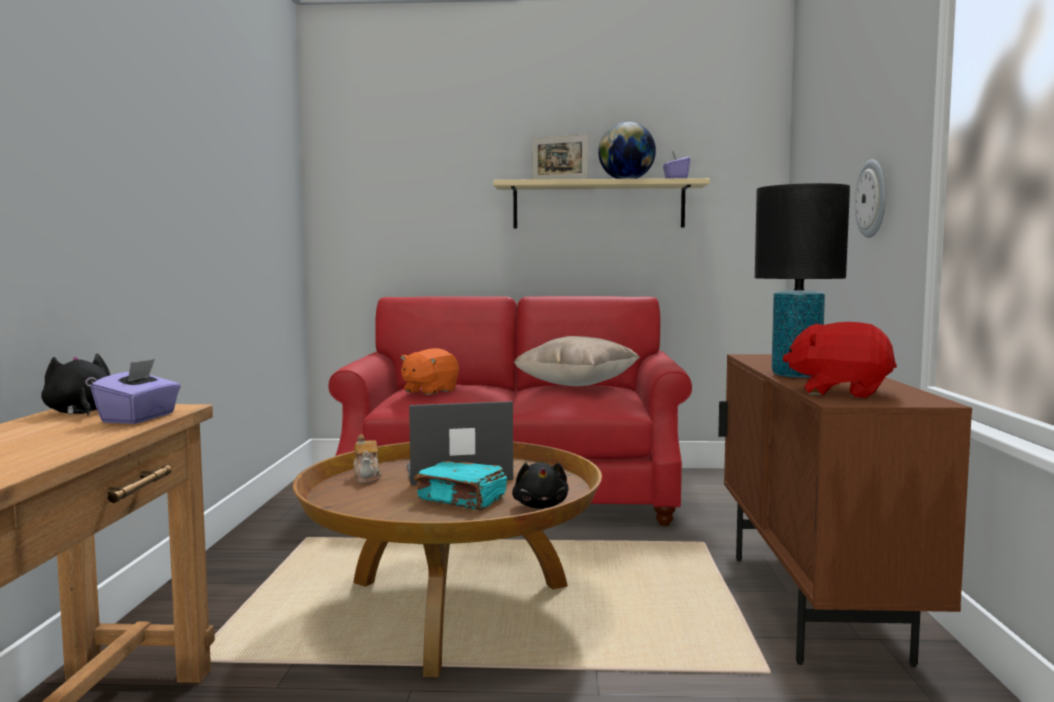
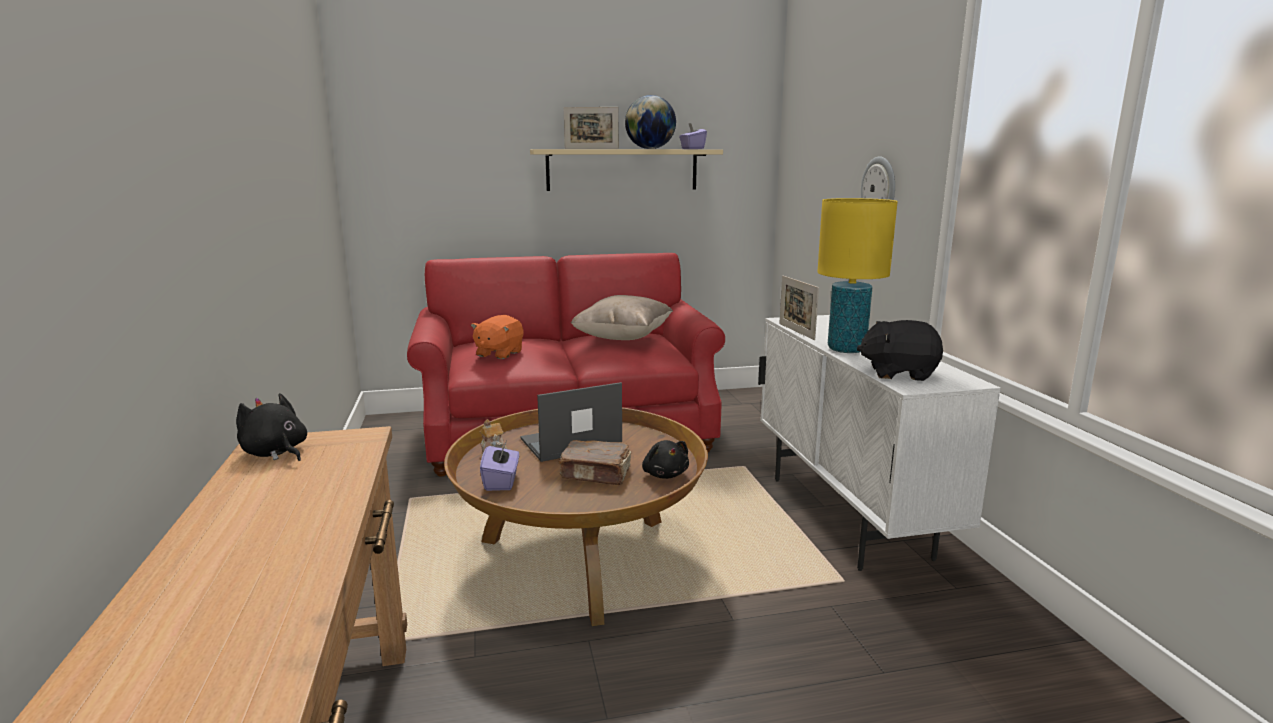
camera: 15 degrees left, 10 degrees up
purple tissue box [91,359,181,424] -> purple tissue box moved to [480,441,519,491]
turquoise book [414,461,507,510] -> brown book [558,440,631,485]
brown cabinet [718,354,972,667] -> white cabinet [758,315,1001,571]
black table lamp [755,183,850,378] -> yellow table lamp [818,198,898,353]
red plush toy [782,322,897,398] -> black plush toy [857,320,943,381]
none -> picture frame [779,276,819,340]

